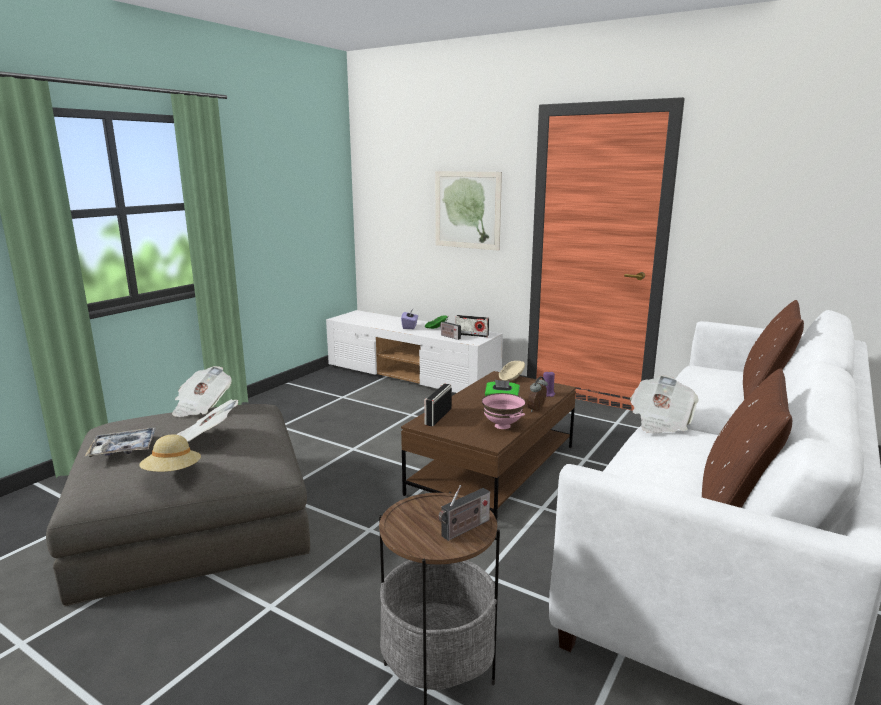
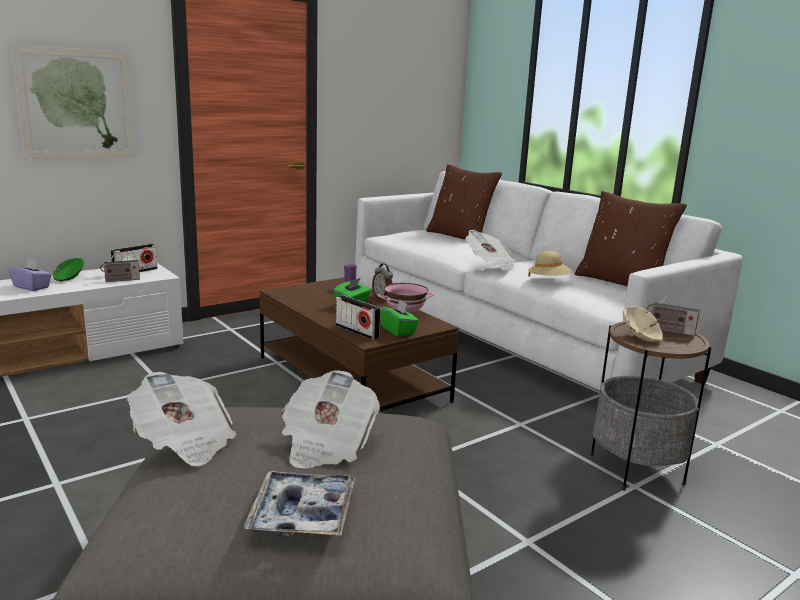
camera: 70 degrees left, 0 degrees up
beige hat [139,435,201,472] -> beige hat moved to [528,251,572,277]
radio [438,485,490,541] -> radio turned 135 degrees clockwise [647,292,700,336]
beige bowl [499,361,525,381] -> beige bowl moved to [623,306,663,342]
none -> green tissue box [380,300,419,337]

